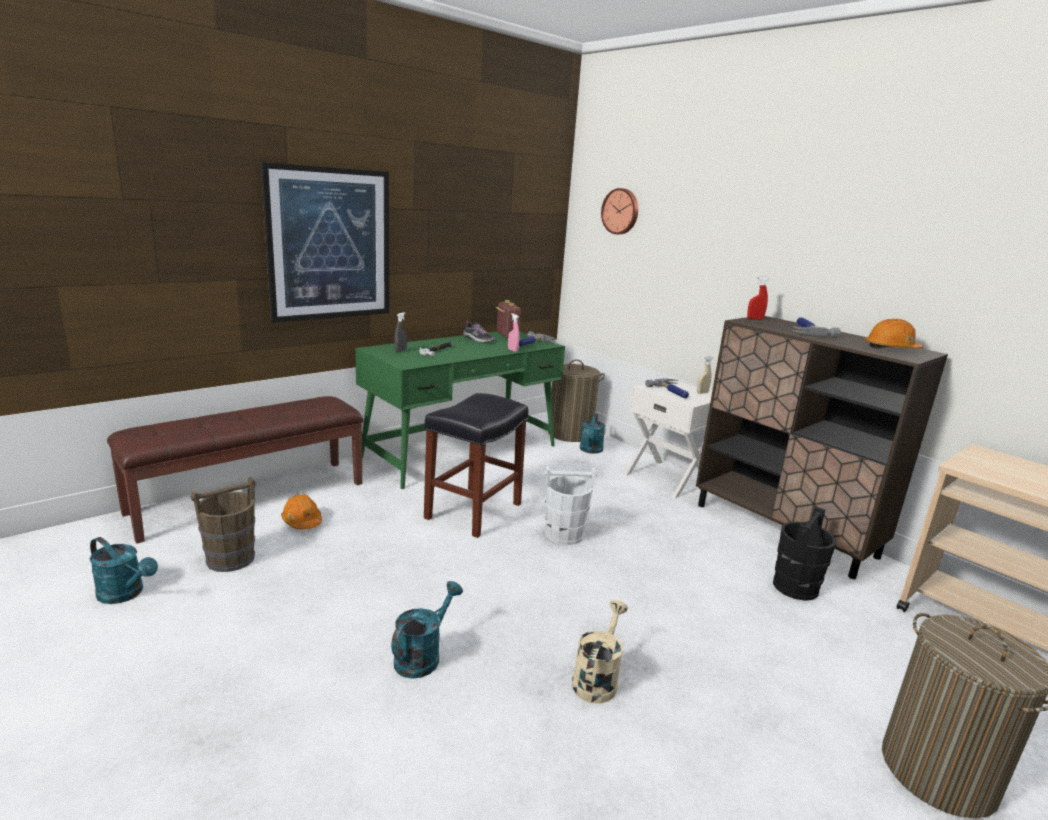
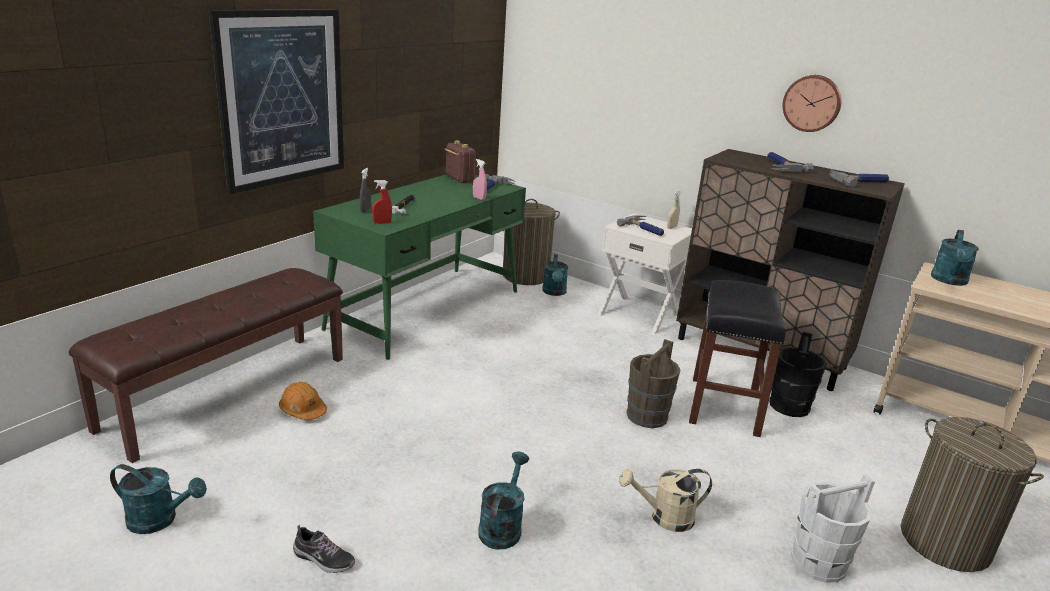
camera: 15 degrees left, 5 degrees up
brown bucket [191,477,256,572] -> brown bucket moved to [627,339,680,428]
black stool [424,393,528,538] -> black stool moved to [689,280,786,437]
shoe [463,321,495,342] -> shoe moved to [293,525,356,573]
white bucket [544,466,597,545] -> white bucket moved to [791,474,875,583]
beige watering can [572,600,628,703] -> beige watering can turned 105 degrees counterclockwise [619,468,712,532]
wall clock [601,188,638,234] -> wall clock moved to [783,75,841,132]
red spray bottle [747,276,769,320] -> red spray bottle moved to [372,180,392,224]
orange hard hat [865,319,924,348] -> hammer [830,169,889,187]
none -> turquoise watering can [931,230,979,286]

